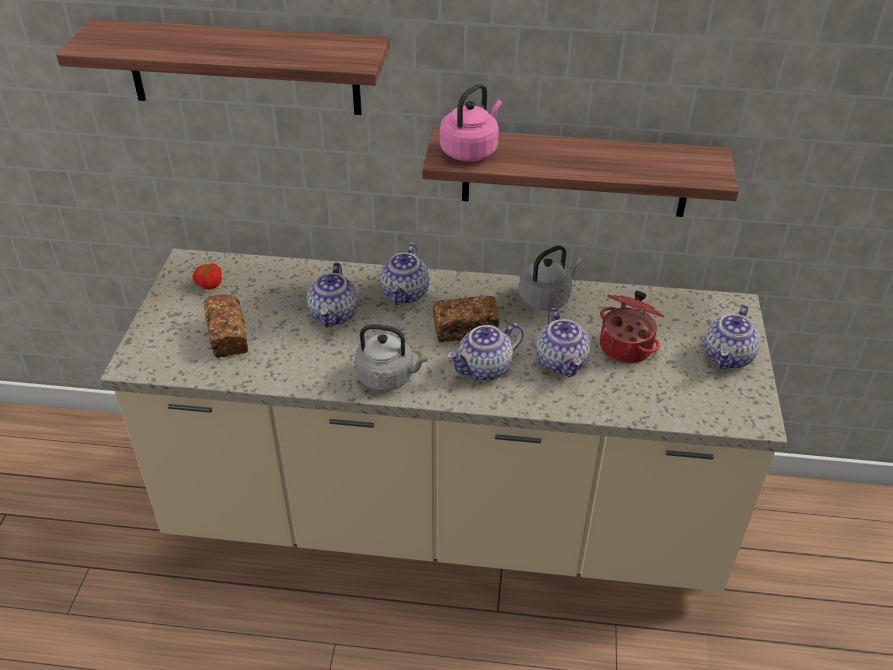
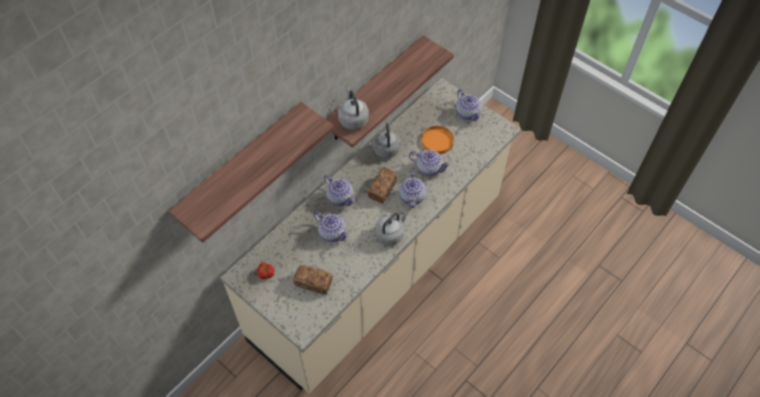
camera: 55 degrees left, 15 degrees up
pink kettle [440,84,502,162] -> grey kettle [338,89,369,130]
cooking pot [600,291,664,364] -> orange plate [422,126,454,154]

